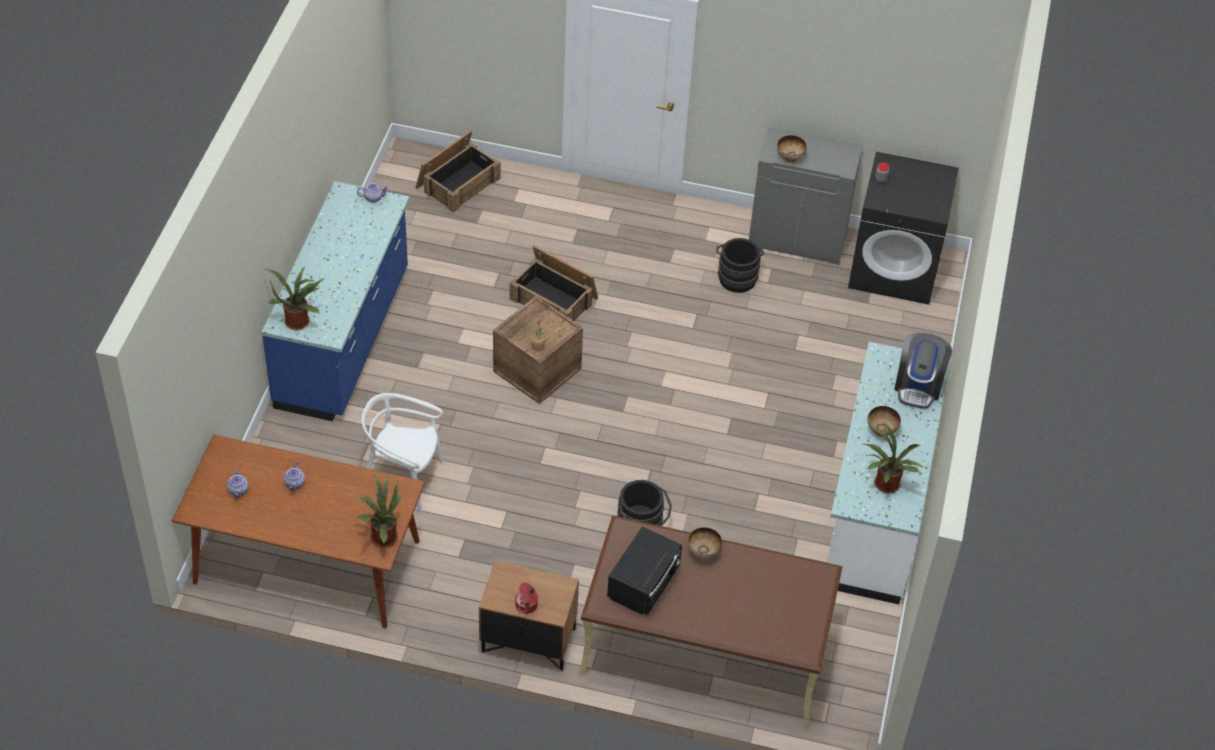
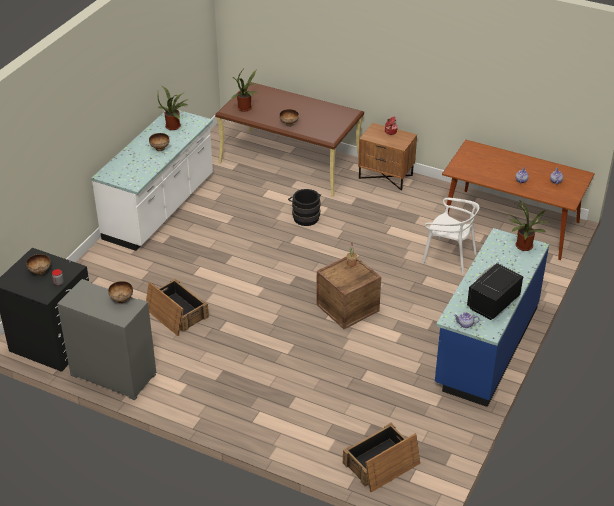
camera: 165 degrees left, 10 degrees down
potted plant [353,474,401,547] -> potted plant moved to [231,69,258,112]
crate [509,245,598,321] -> crate moved to [146,278,209,336]
black microwave [607,526,682,616] -> black microwave moved to [467,263,523,320]
black bucket [716,238,765,293] -> none
coffee machine [894,333,952,409] -> none
none -> bowl [26,254,51,276]

